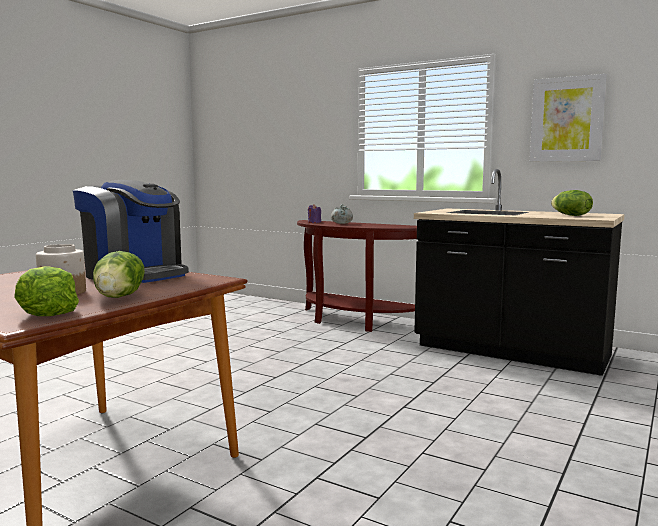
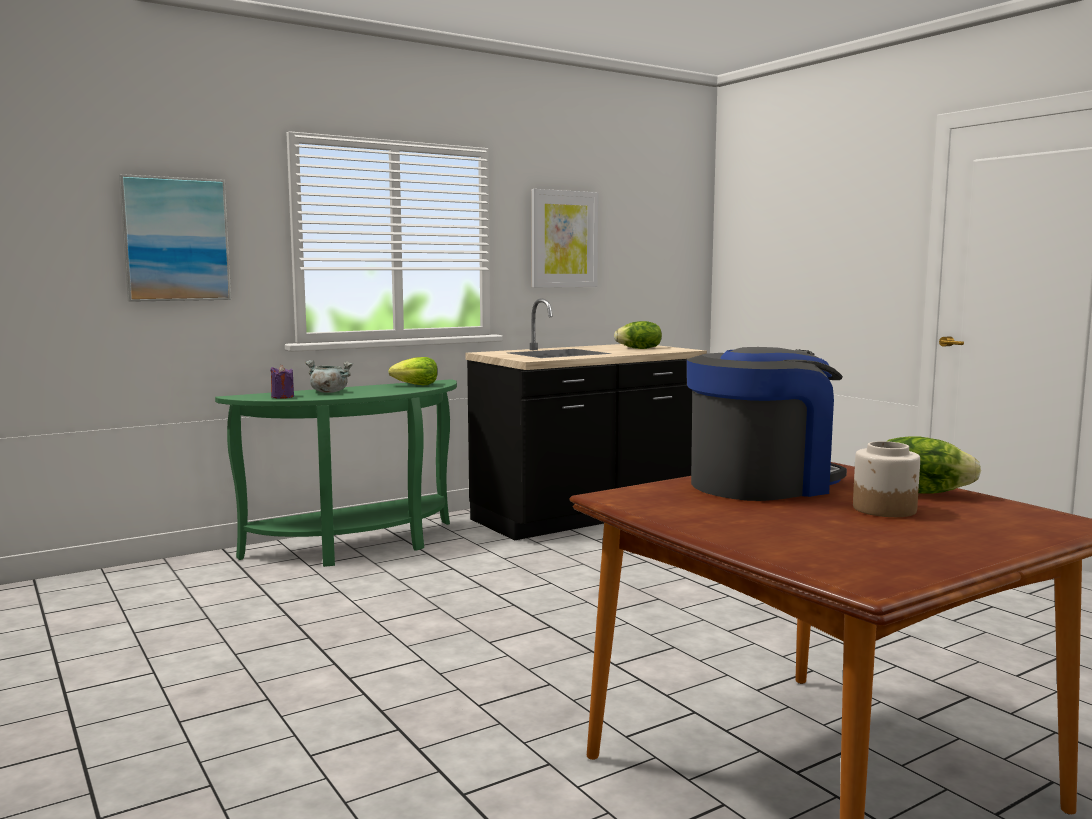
camera: 65 degrees left, 0 degrees up
lettuce [14,266,79,316] -> lettuce moved to [388,357,438,385]
brown console table [297,220,417,332] -> green console table [215,379,457,567]
none -> picture [119,174,231,302]

